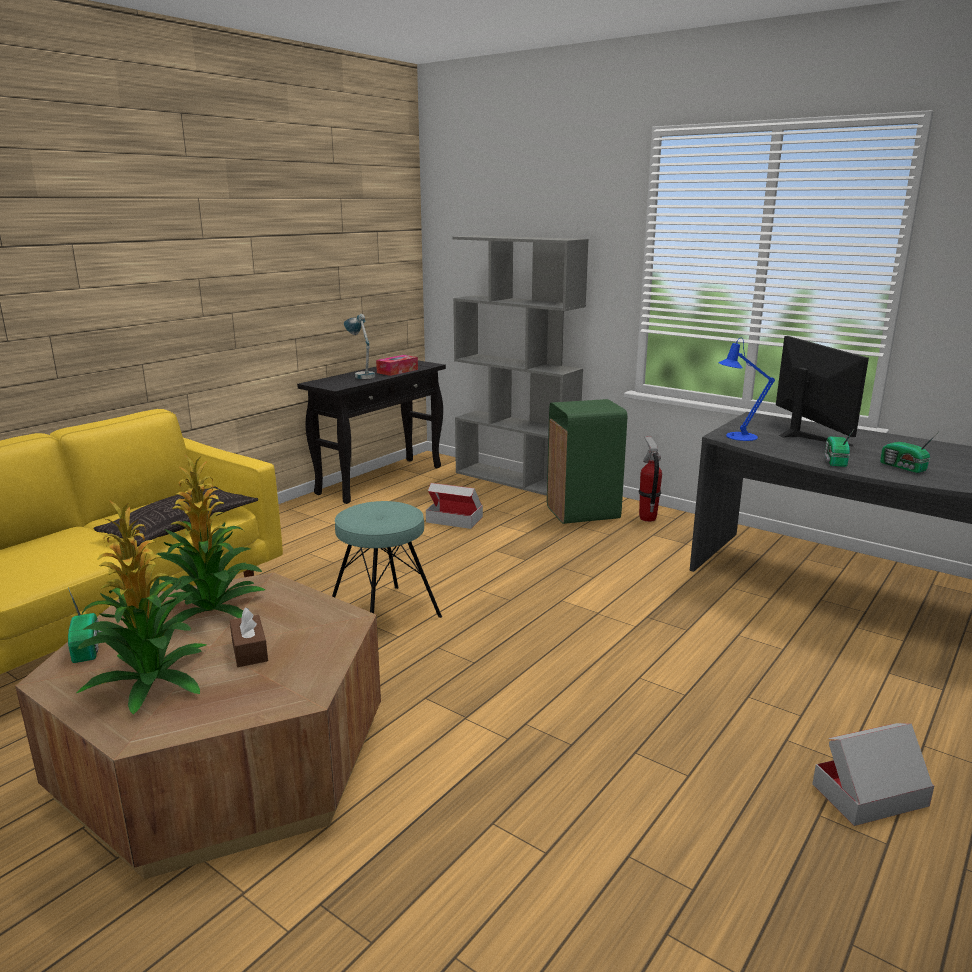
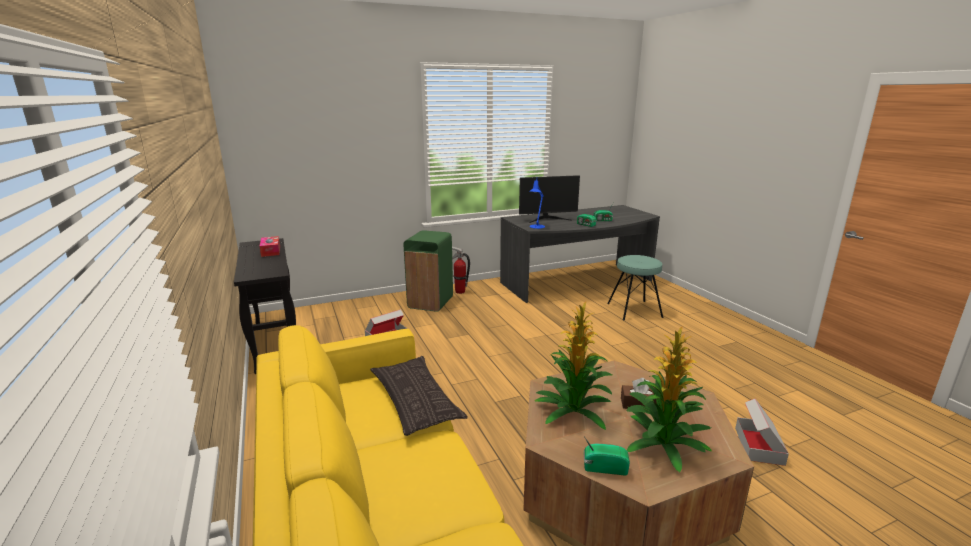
camera: 60 degrees left, 0 degrees up
turquoise stool [332,501,442,618] -> turquoise stool moved to [607,255,663,320]
table lamp [344,314,375,379] -> none
grey bookcase [452,235,589,496] -> none
monitor [776,336,869,447] -> monitor turned 150 degrees clockwise [519,175,580,223]
cardboard box [812,723,934,826] -> cardboard box moved to [735,399,789,466]

